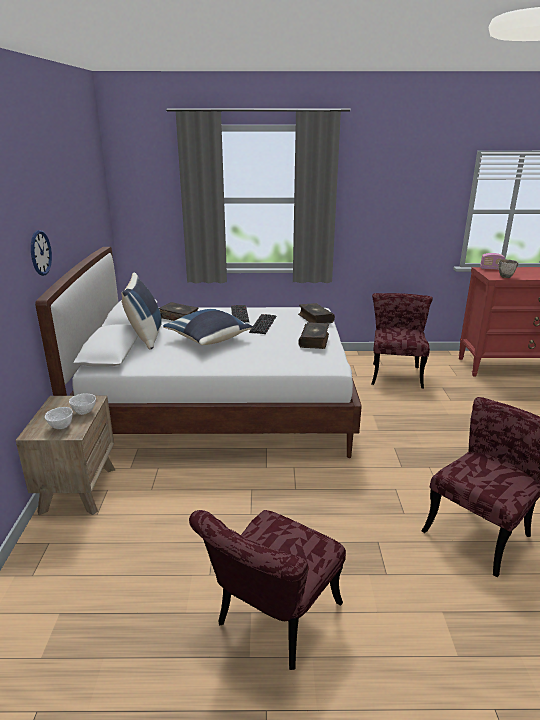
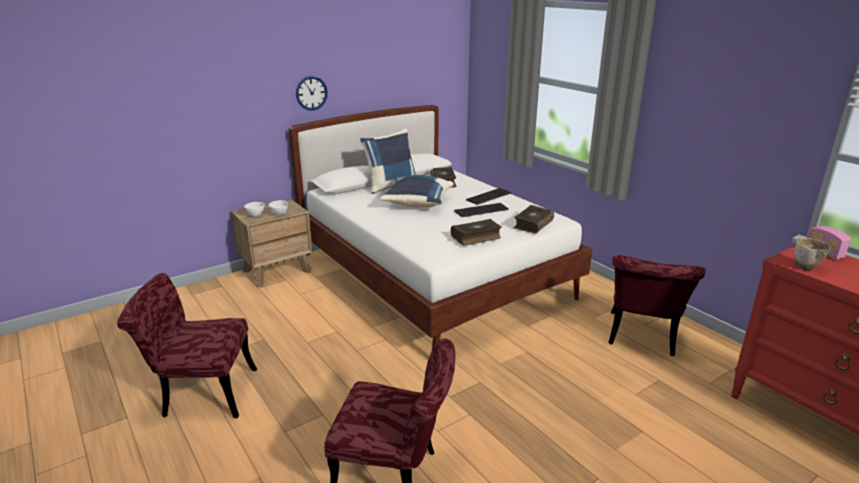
camera: 55 degrees right, 0 degrees up
red chair [371,293,433,389] -> red chair turned 135 degrees clockwise [608,255,706,356]

